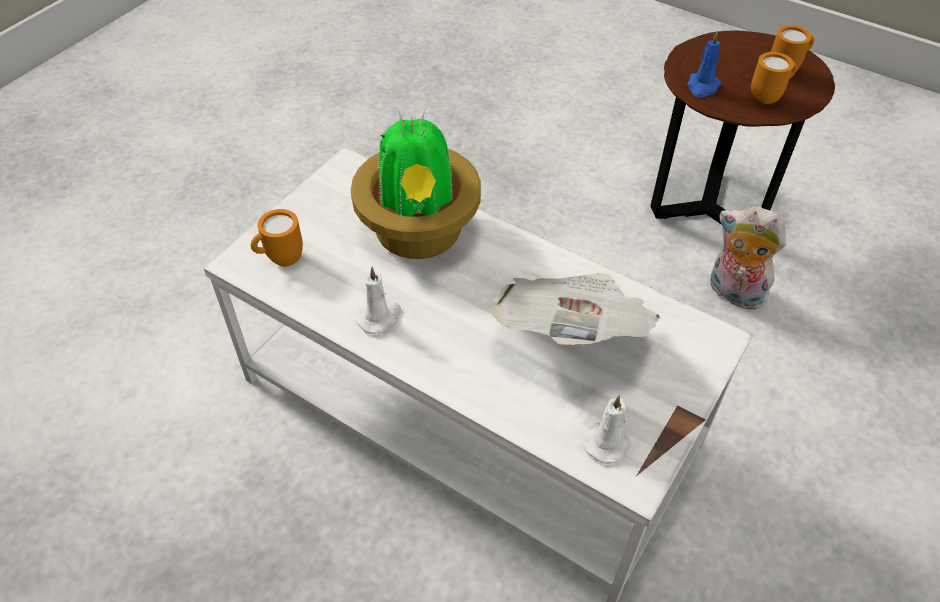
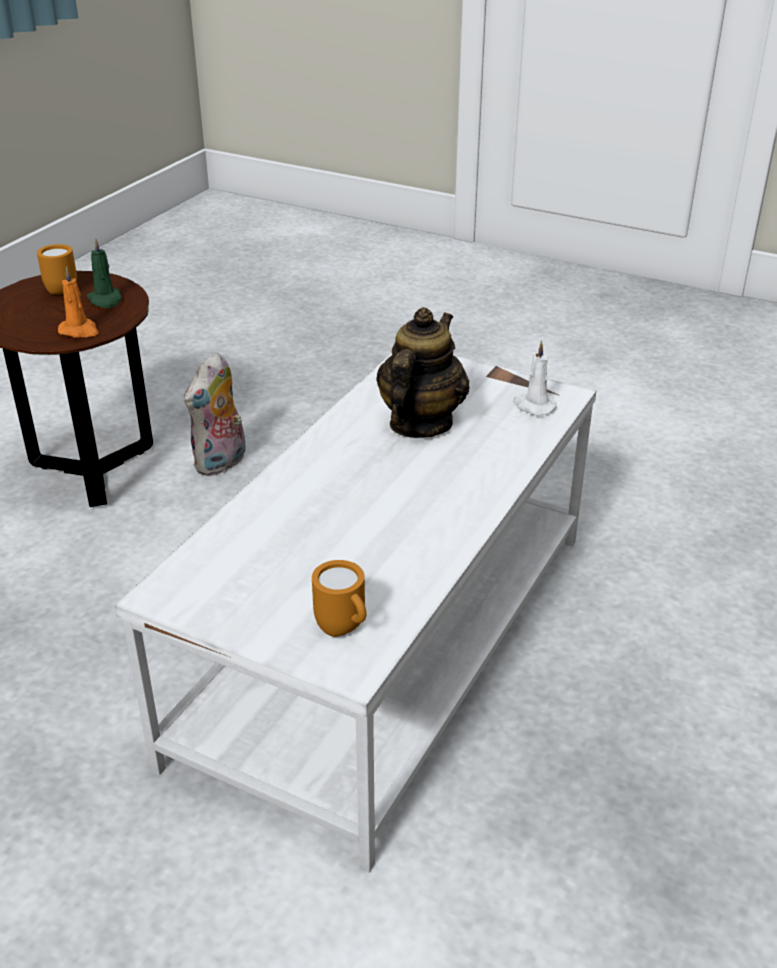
camera: 95 degrees left, 15 degrees down
potted plant [351,110,481,259] -> none
white candle [356,267,401,334] -> none
newspaper [488,273,661,345] -> teapot [376,307,470,438]
blue candle [687,31,721,98] -> orange candle [58,267,99,338]
orange mug [751,52,797,104] -> green candle [87,238,122,308]

